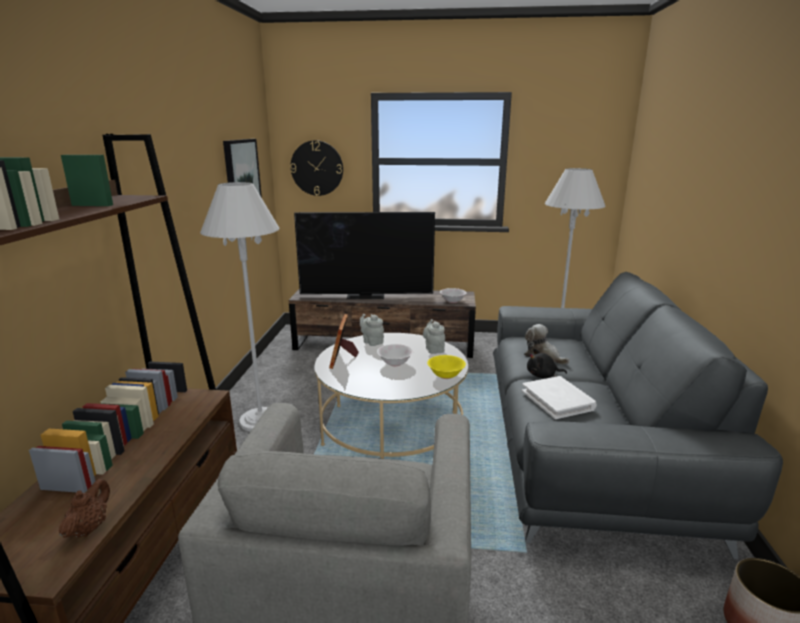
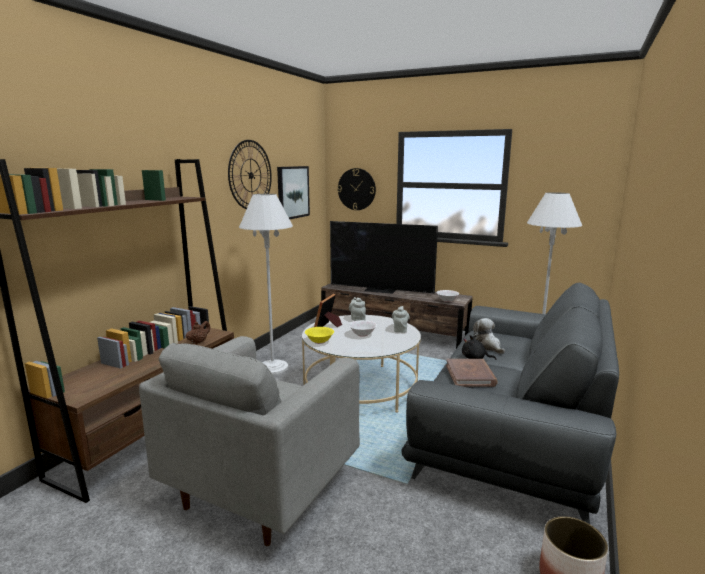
camera: 20 degrees right, 5 degrees down
brown teapot [59,479,110,538] -> brown teapot moved to [186,321,210,344]
yellow bowl [427,355,466,379] -> yellow bowl moved to [305,327,334,344]
white book [522,376,597,419] -> brown book [446,359,498,387]
none -> wall clock [228,140,272,209]

